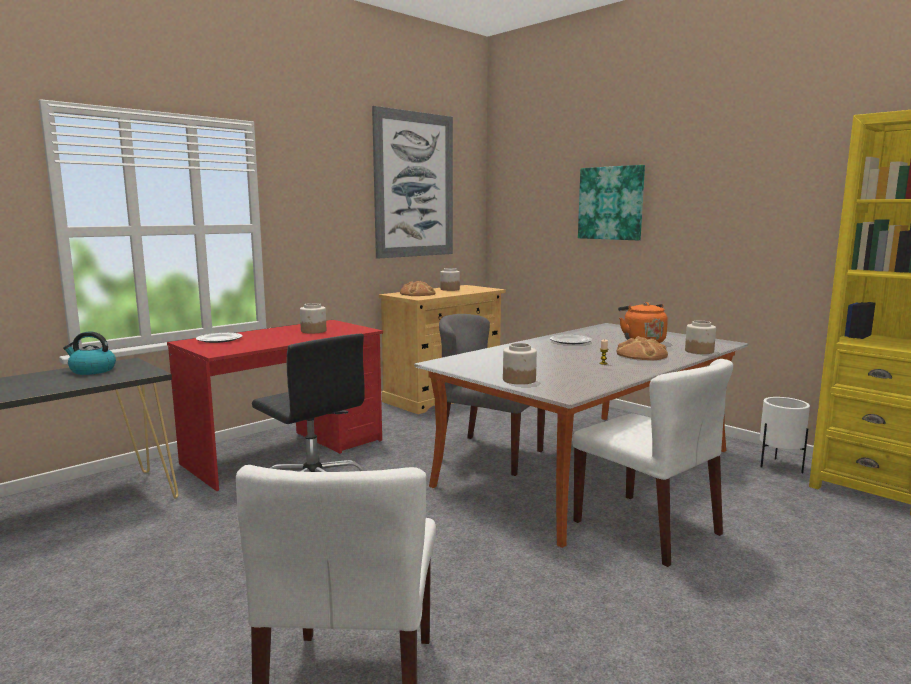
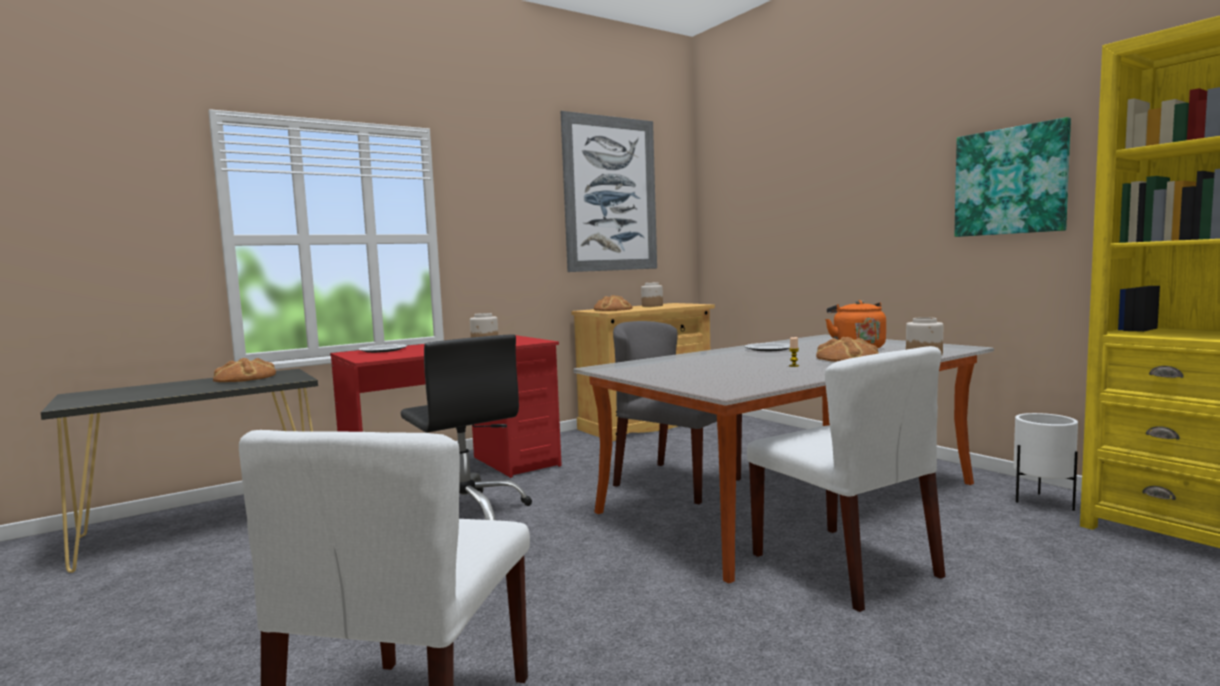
camera: 10 degrees right, 5 degrees down
kettle [63,331,116,375] -> bread [213,358,276,382]
jar [503,343,537,385] -> none
picture [578,165,645,240] -> picture moved to [954,117,1071,237]

